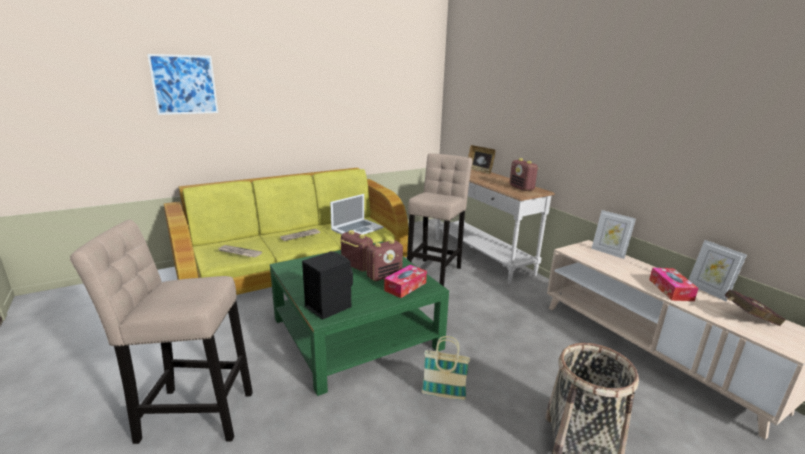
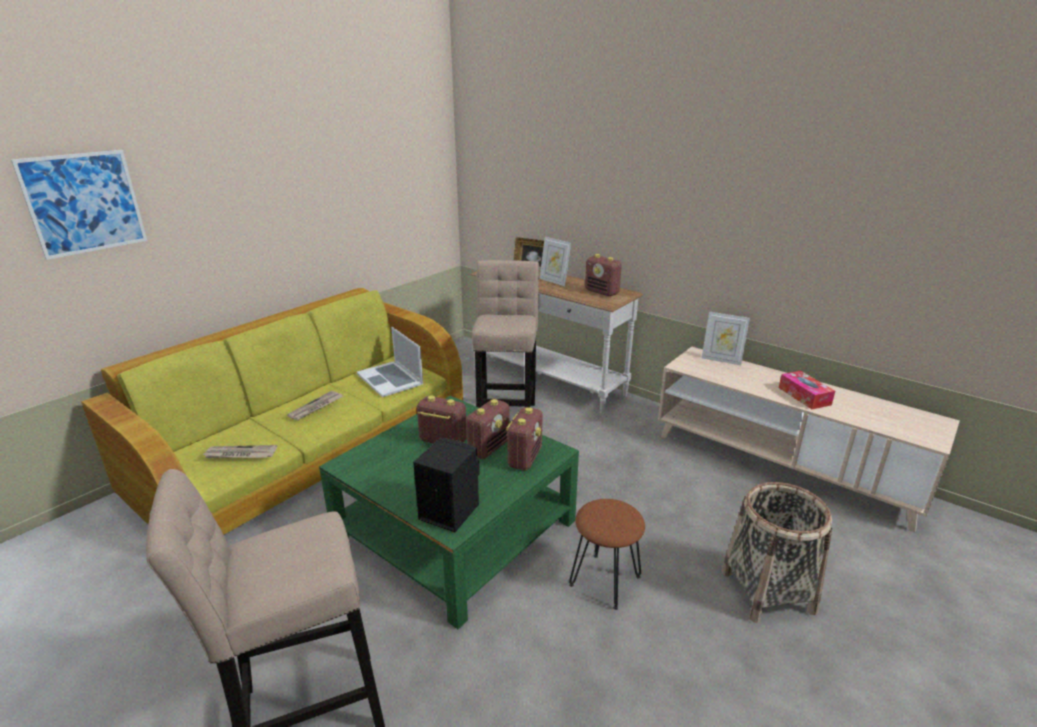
camera: 20 degrees left, 5 degrees up
laptop [330,194,384,235] -> laptop turned 120 degrees clockwise [357,327,423,397]
tissue box [384,265,427,298] -> radio [506,407,543,470]
basket [422,336,470,400] -> brown stool [569,499,645,610]
picture frame [689,240,747,302] -> picture frame moved to [539,237,571,286]
red book [724,290,786,326] -> none

